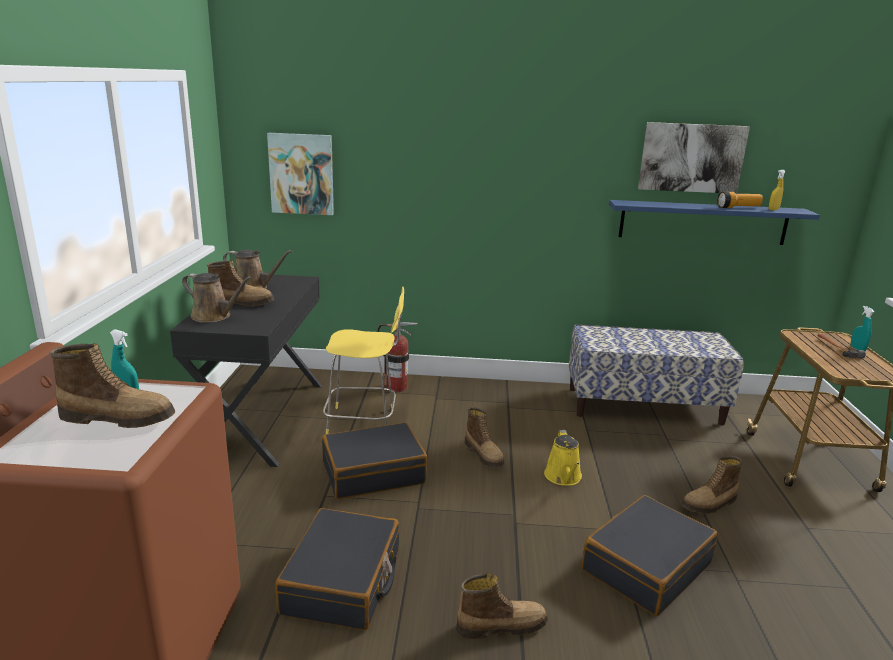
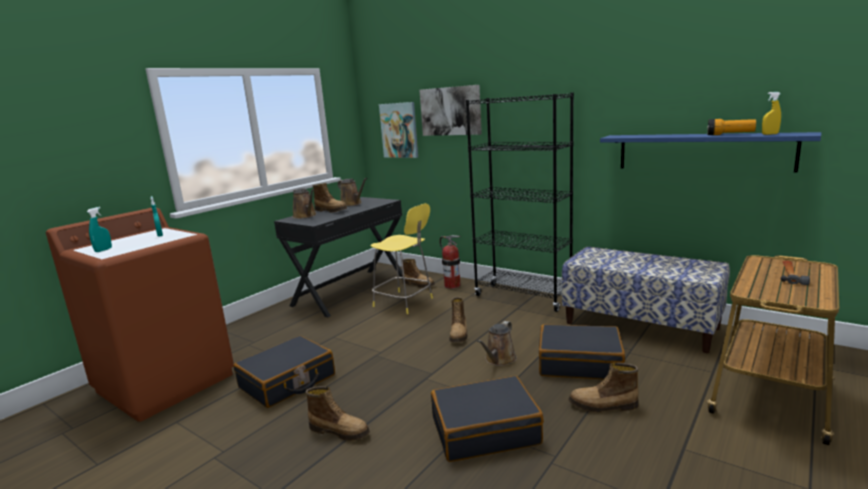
camera: 35 degrees right, 5 degrees down
boot [49,343,175,428] -> boot moved to [402,259,435,288]
black suitcase [322,422,427,499] -> black suitcase moved to [539,324,625,379]
yellow watering can [544,430,582,486] -> brown watering can [477,321,517,366]
picture [638,122,750,194] -> picture moved to [419,85,482,136]
turquoise spray bottle [851,306,874,351] -> turquoise spray bottle moved to [87,207,112,252]
none -> black bookcase [466,92,574,312]

